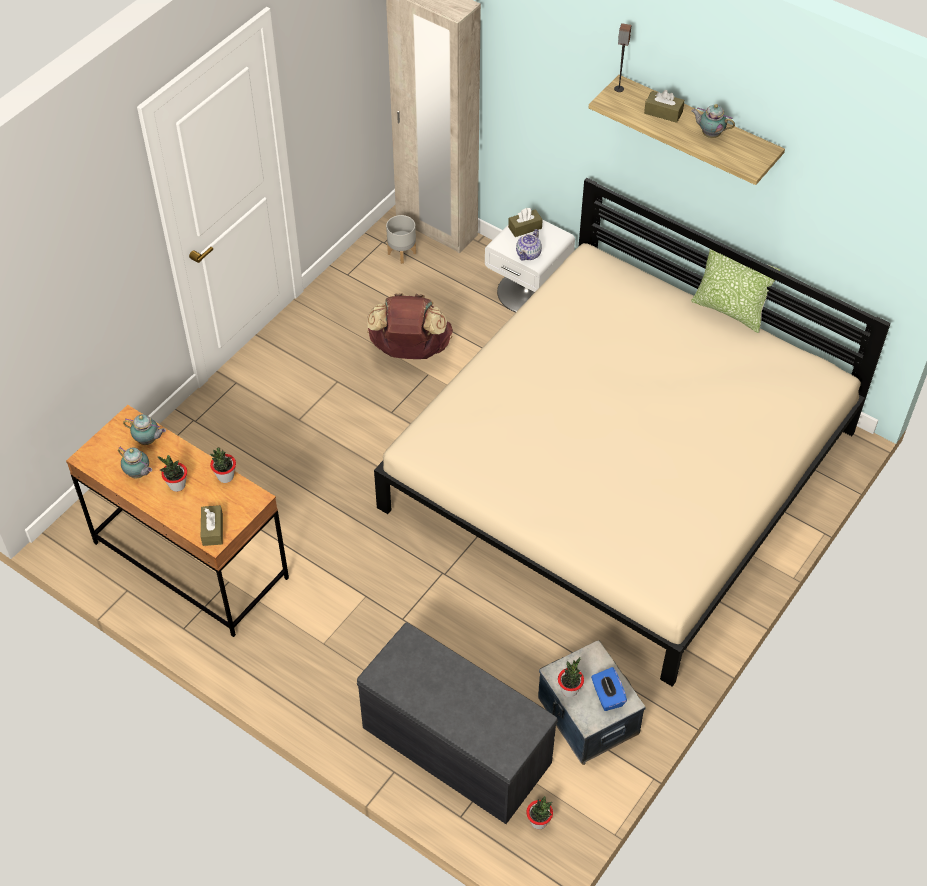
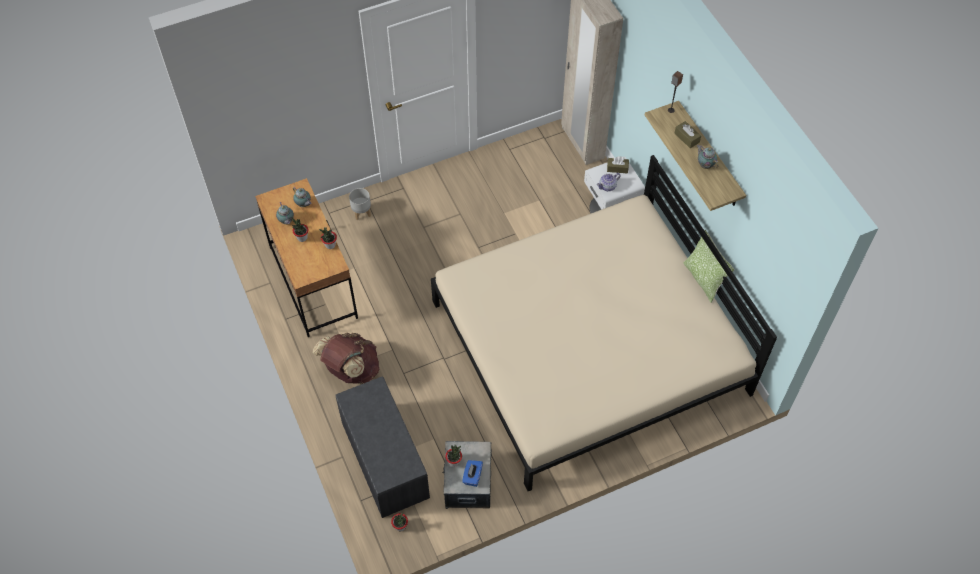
camera: 30 degrees right, 5 degrees up
brown tissue box [201,505,223,546] -> none
brown backpack [367,293,453,359] -> brown backpack moved to [312,333,379,384]
grey planter [386,215,416,264] -> grey planter moved to [349,188,371,220]

